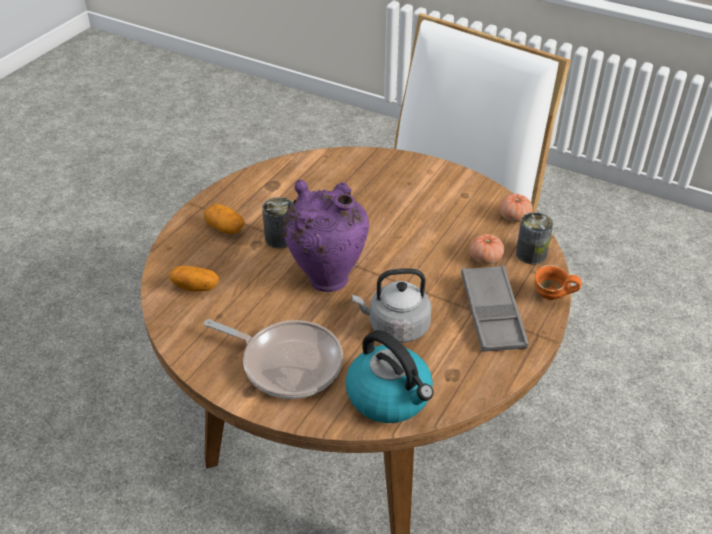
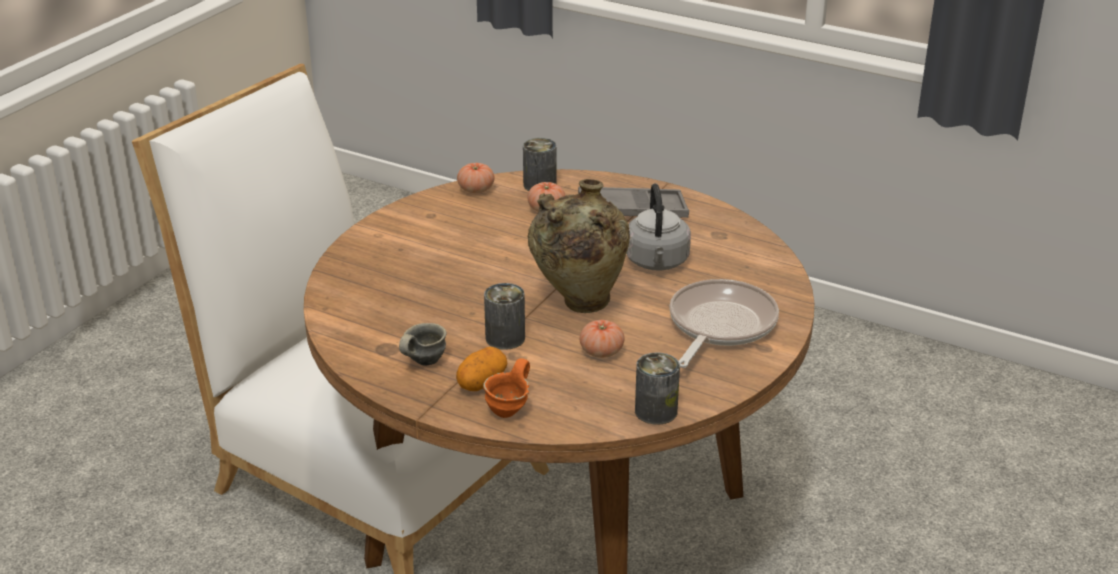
camera: 90 degrees left, 10 degrees down
potato [169,266,219,292] -> none
purple vase [283,180,369,292] -> beige vase [528,179,630,313]
kettle [346,330,434,423] -> none
orange mug [535,265,582,300] -> orange mug moved to [483,358,530,418]
none -> grey mug [399,323,447,366]
none -> tomato [579,320,624,358]
none -> can [635,352,680,425]

